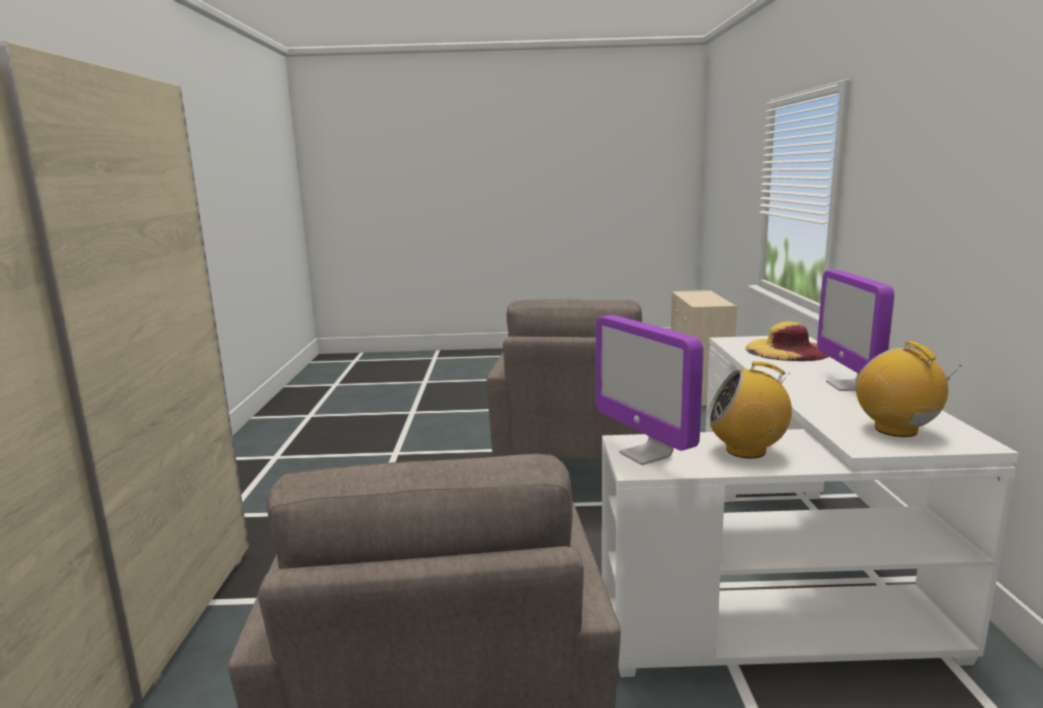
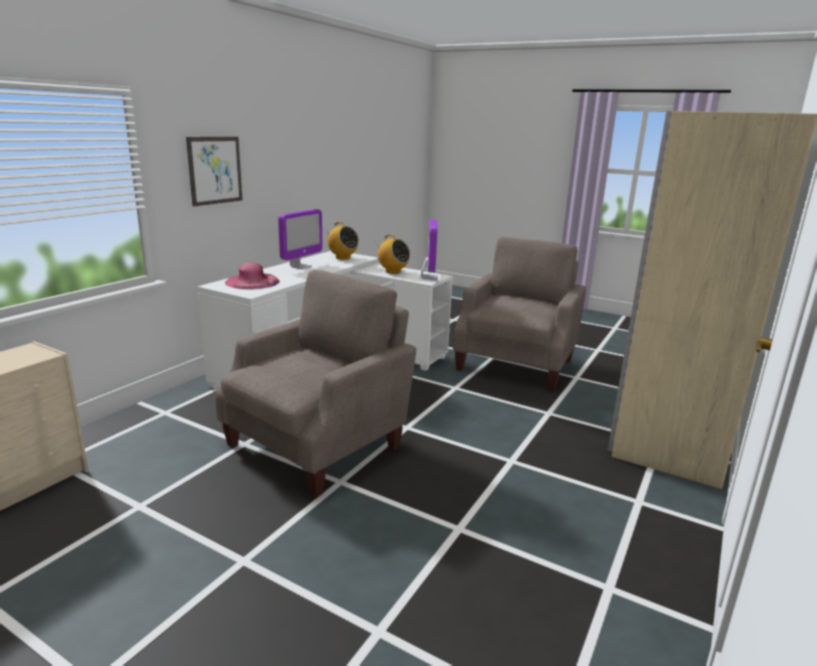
camera: 150 degrees left, 5 degrees up
yellow hat [745,322,829,361] -> pink hat [225,262,280,289]
radio [856,341,962,437] -> radio turned 60 degrees counterclockwise [326,222,359,259]
none -> picture [186,137,243,206]

